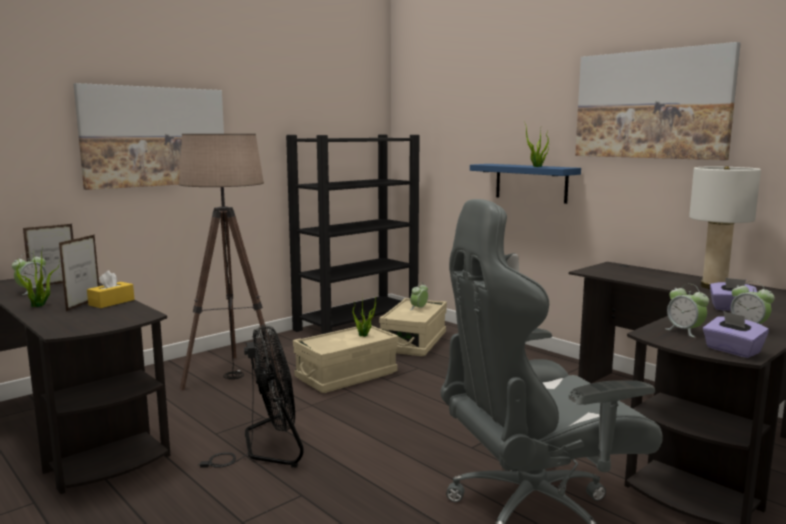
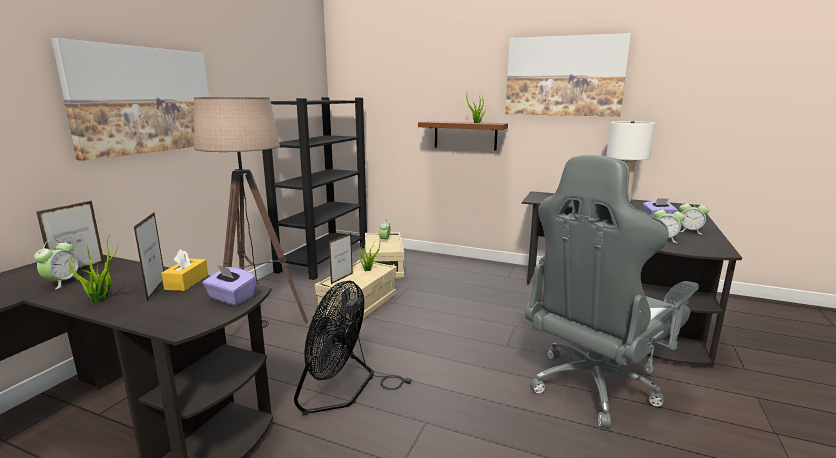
camera: 25 degrees left, 5 degrees up
black fan [198,324,304,468] -> black fan turned 120 degrees counterclockwise [294,281,412,416]
blue shelf [470,164,581,204] -> brown shelf [418,121,508,150]
purple tissue box [703,311,769,358] -> purple tissue box moved to [203,265,256,306]
none -> picture frame [329,233,353,284]

